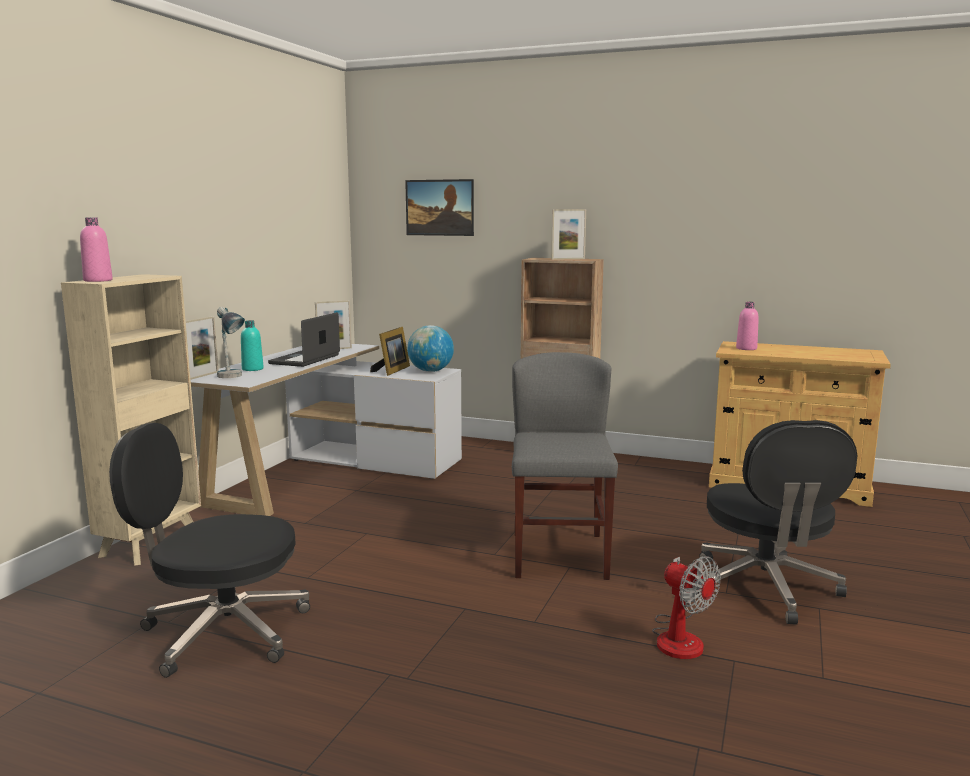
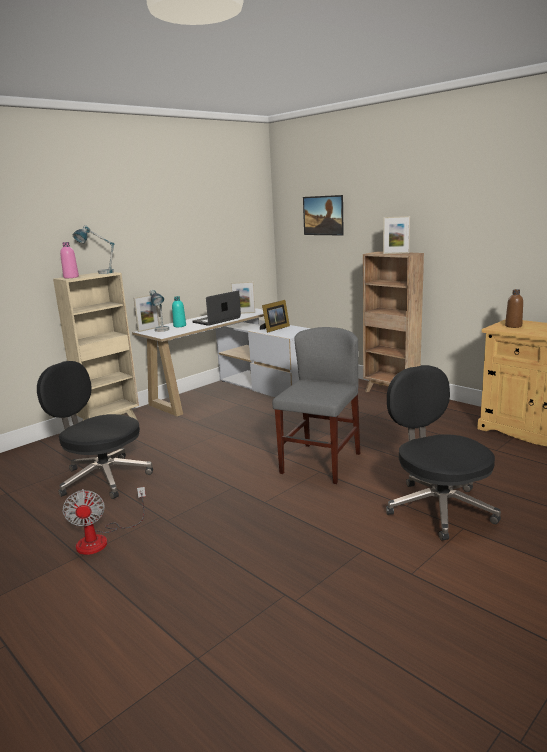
camera: 25 degrees right, 5 degrees up
globe [407,325,454,372] -> none
fan [652,556,721,659] -> fan moved to [62,487,146,555]
black office chair [698,420,857,625] -> black office chair turned 135 degrees clockwise [386,365,501,541]
pink bottle [736,302,759,350] -> brown bottle [505,289,523,328]
none -> table lamp [73,225,115,274]

